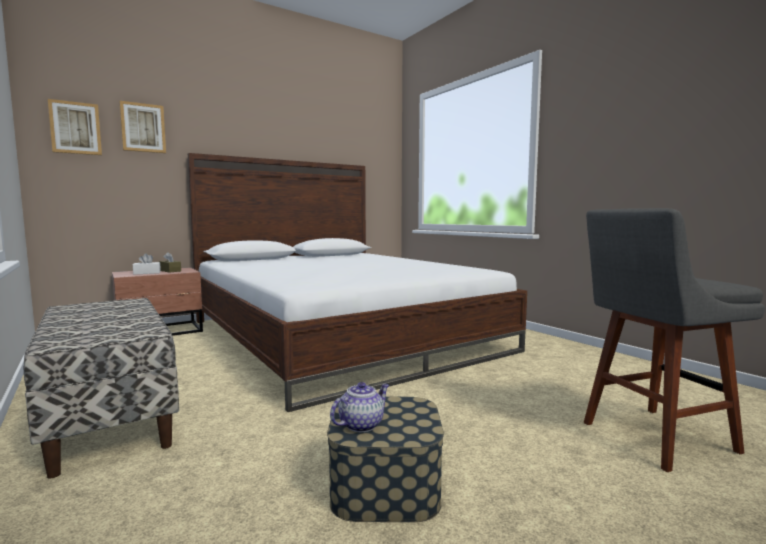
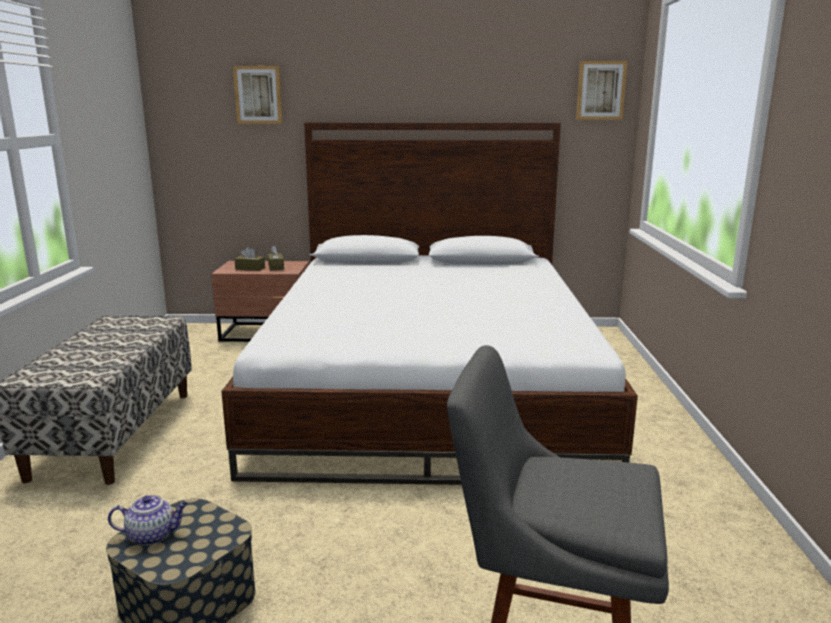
camera: 35 degrees right, 10 degrees up
picture [48,99,102,155] -> picture moved to [576,61,628,120]
white tissue box [133,253,161,274] -> brown tissue box [235,247,265,271]

